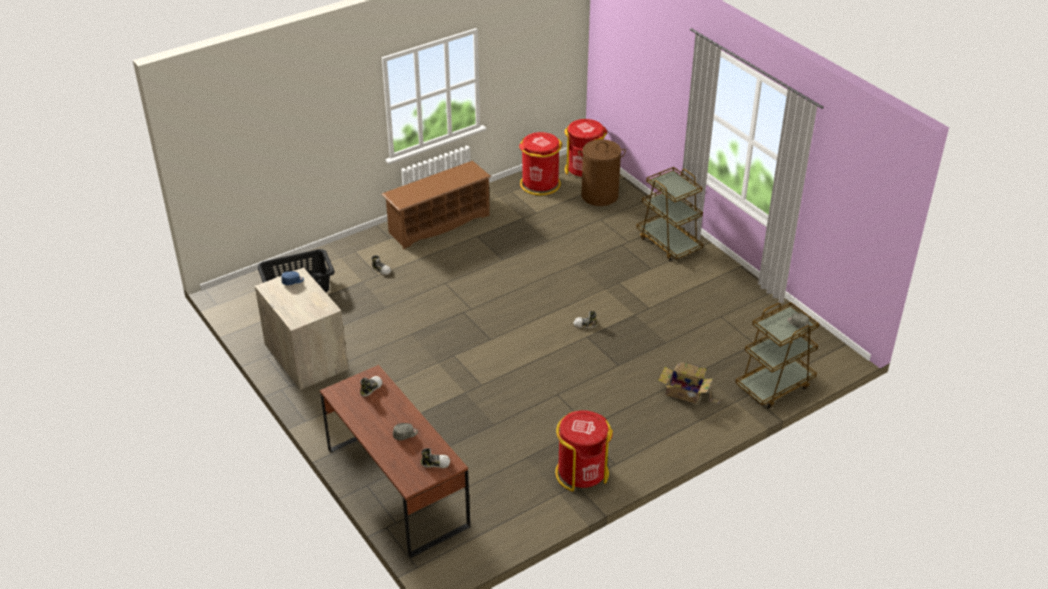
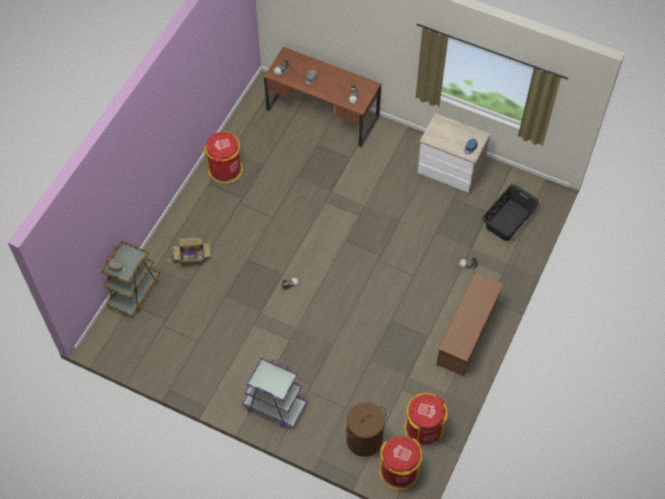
camera: 150 degrees right, 20 degrees up
brown cart [636,167,703,261] -> purple cart [242,357,308,428]

